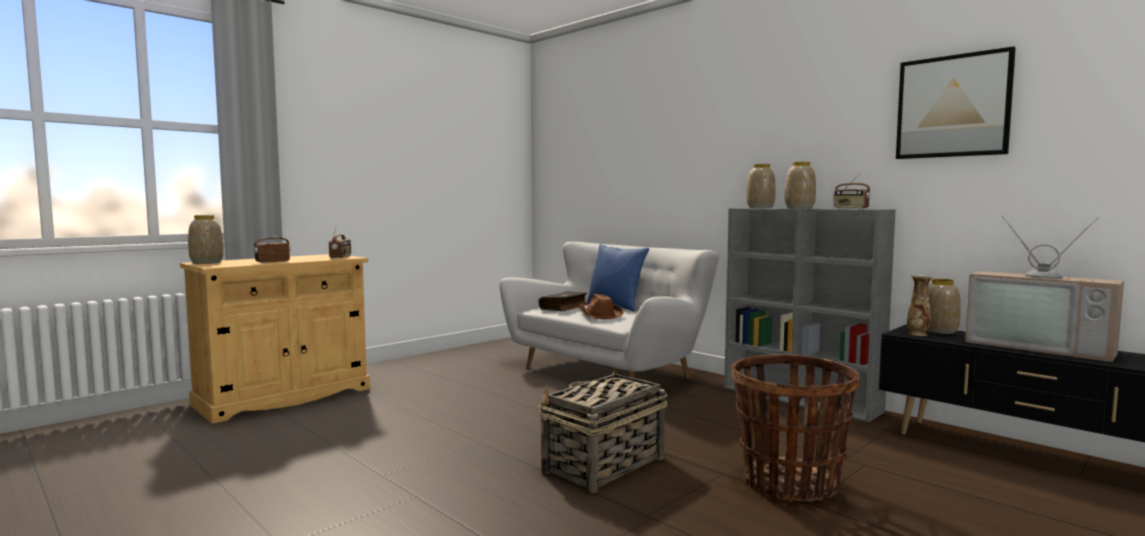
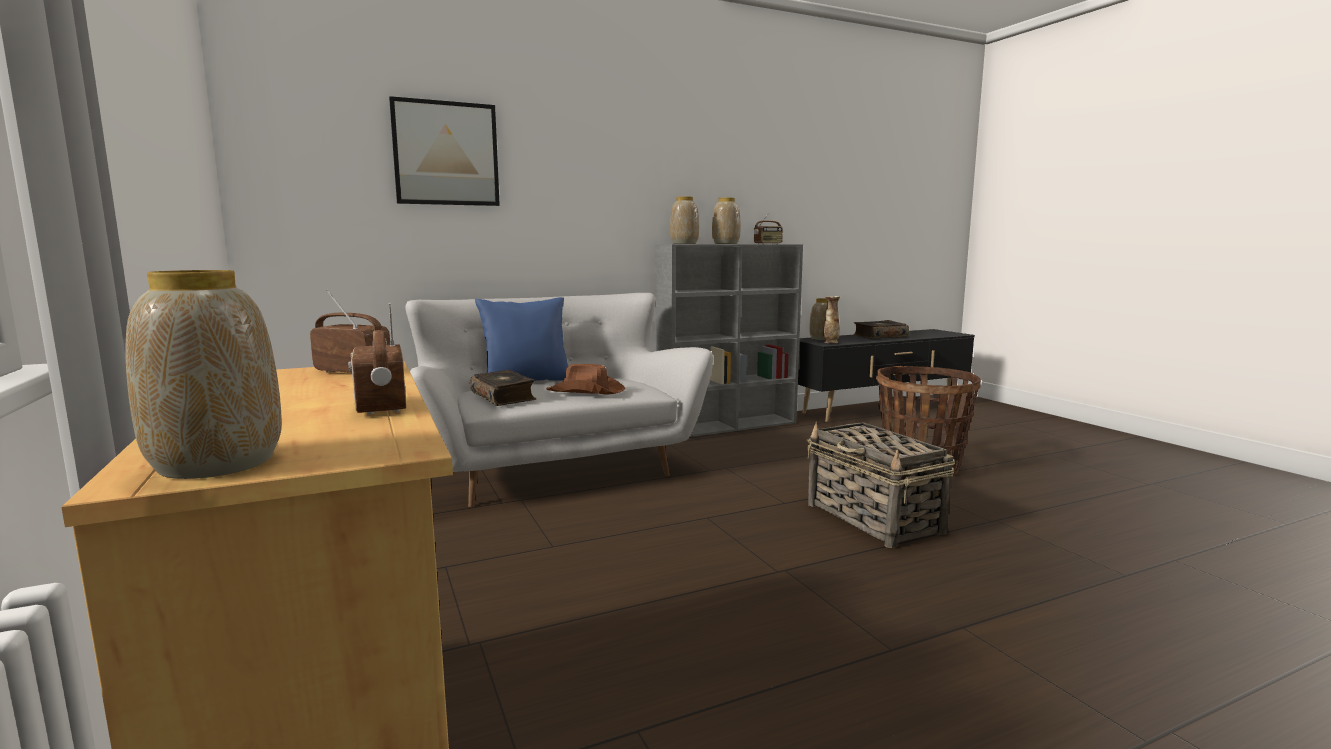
camera: 70 degrees left, 5 degrees up
picture [896,46,1016,159] -> picture moved to [389,96,500,206]
television [965,216,1124,362] -> book [853,320,909,339]

